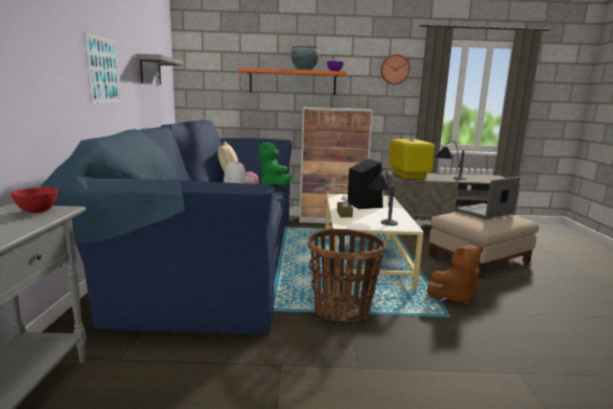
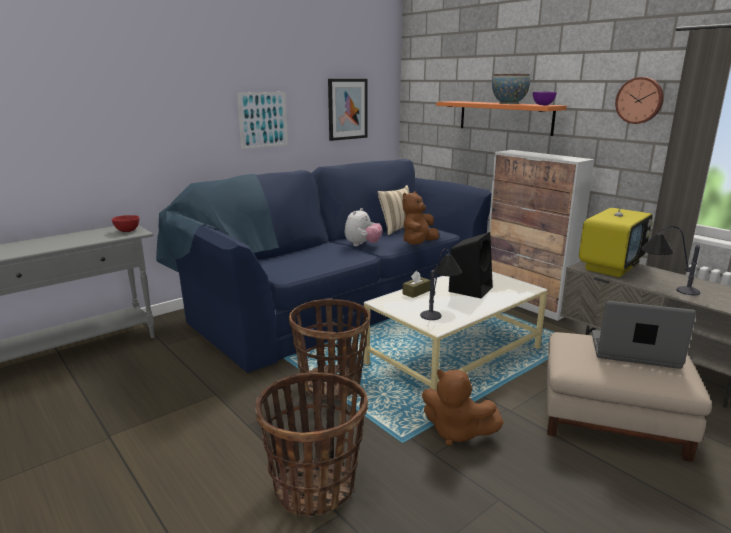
camera: 50 degrees right, 5 degrees up
grey shelf [136,54,184,85] -> picture [328,79,368,141]
green plush toy [259,141,292,186] -> brown plush toy [402,191,439,245]
none -> basket [255,372,368,517]

